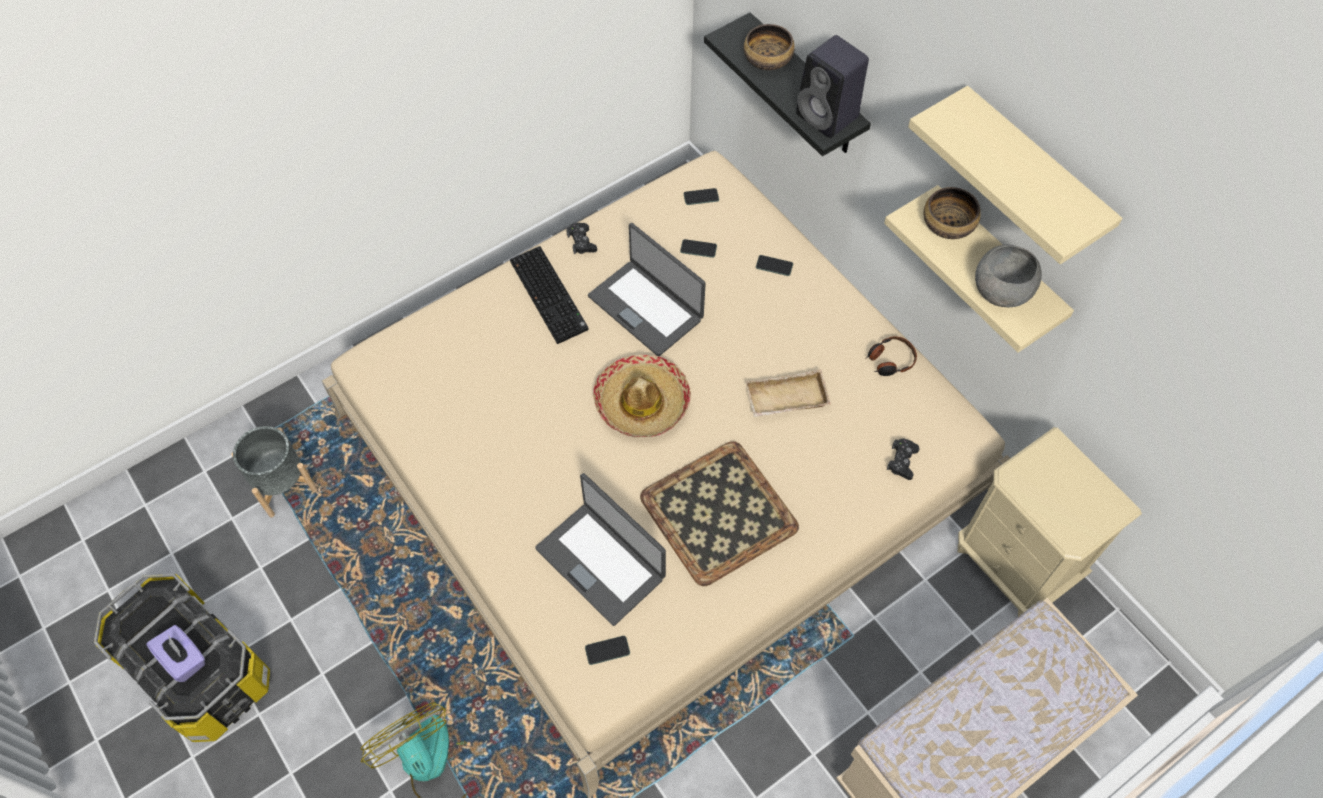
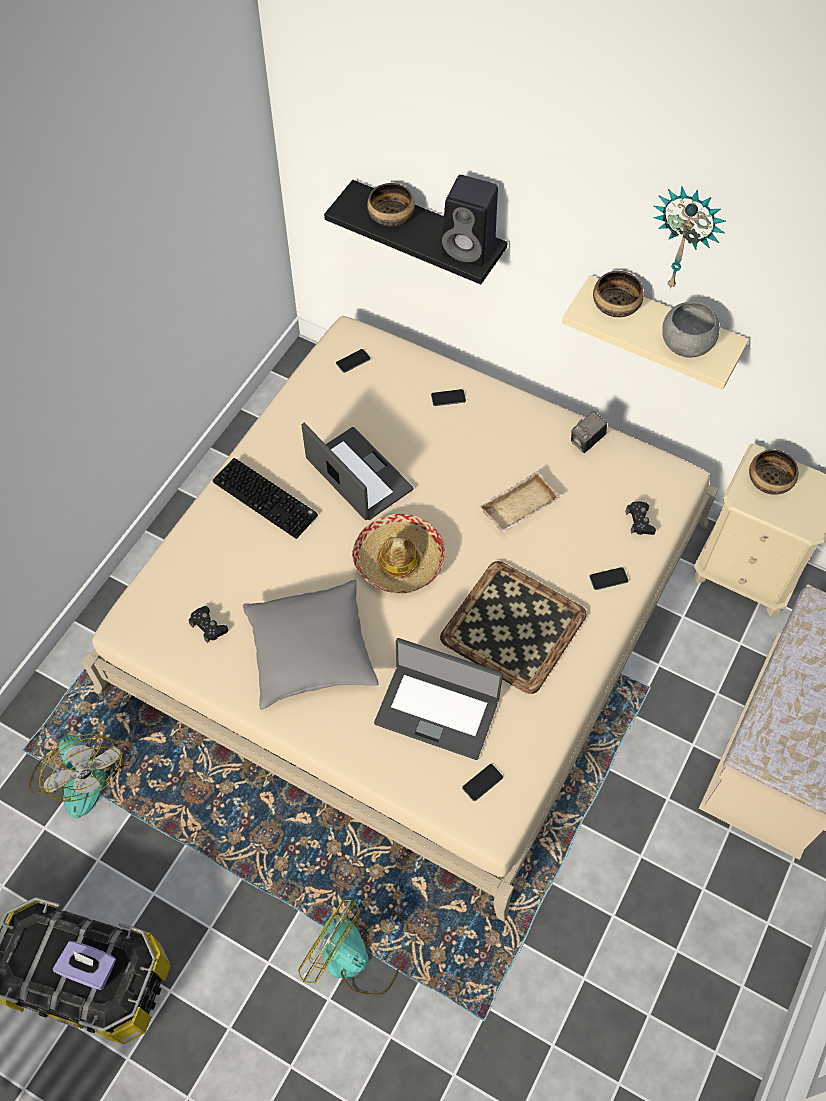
camera: 25 degrees left, 0 degrees up
grey planter [231,426,318,517] -> fan [29,734,122,818]
black game controller [566,223,597,255] -> black game controller moved to [189,606,228,643]
laptop [588,223,706,356] -> laptop turned 150 degrees counterclockwise [301,423,413,520]
phone [680,239,717,258] -> phone moved to [589,567,629,590]
headphones [865,336,917,376] -> camera [571,411,607,453]
beige shelf [908,86,1122,264] -> wall clock [654,186,726,289]
none -> grey pillow [243,580,379,710]
none -> bowl [749,449,799,495]

